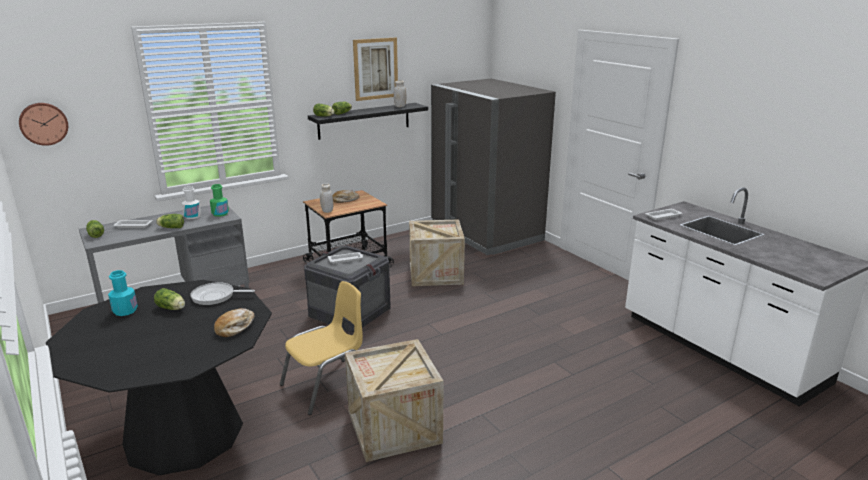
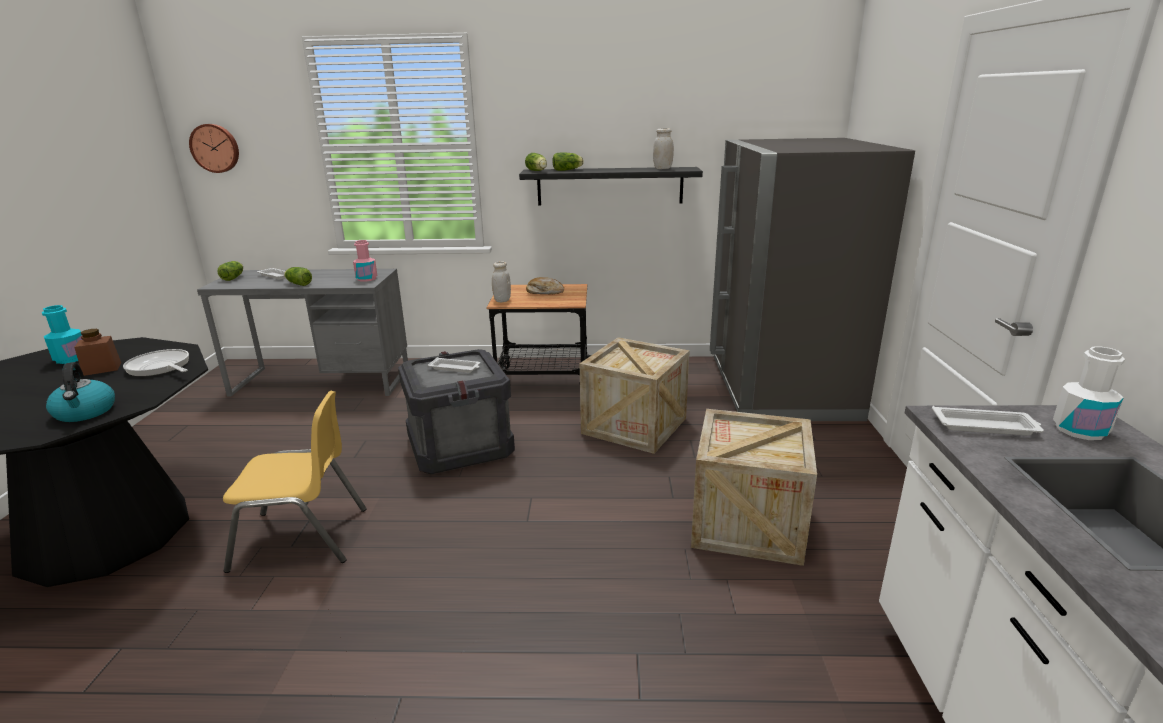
camera: 35 degrees right, 0 degrees up
lettuce [154,288,185,310] -> brown jar [74,329,121,376]
white bottle [182,186,201,219] -> white bottle moved to [1053,346,1125,440]
green bottle [210,184,229,217] -> pink bottle [353,240,377,282]
bread [214,308,255,337] -> kettle [46,362,115,422]
crate [345,339,444,462] -> crate moved to [691,409,817,566]
picture [353,38,398,101] -> none

